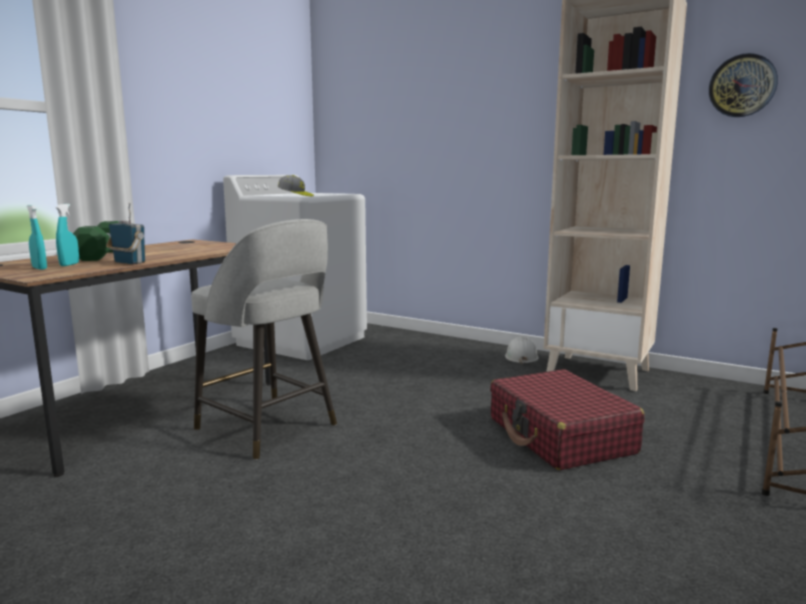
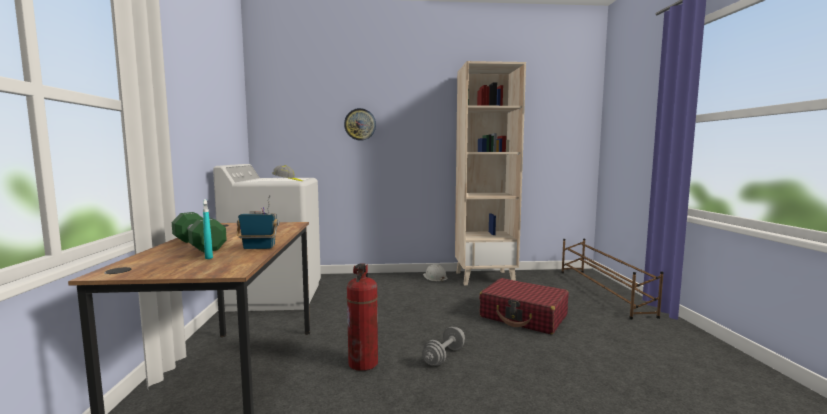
camera: 35 degrees left, 5 degrees down
turquoise spray bottle [27,205,47,270] -> none
grey stool [191,219,337,460] -> fire extinguisher [347,263,378,371]
wall clock [709,53,778,117] -> wall clock moved to [344,108,376,141]
none -> grey dumbbell [422,327,465,366]

